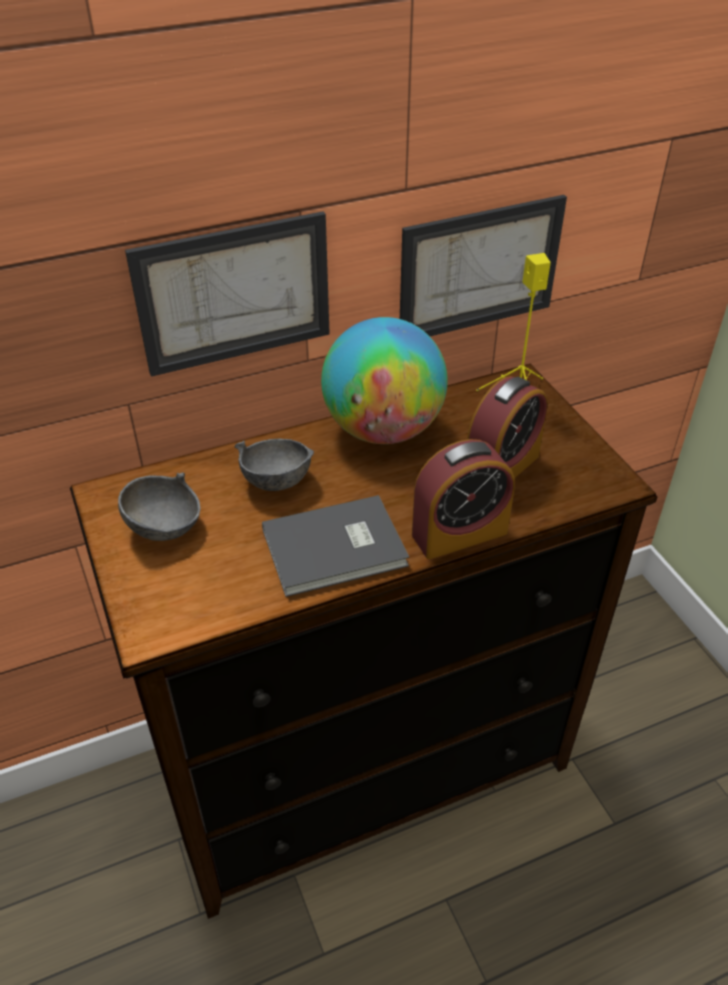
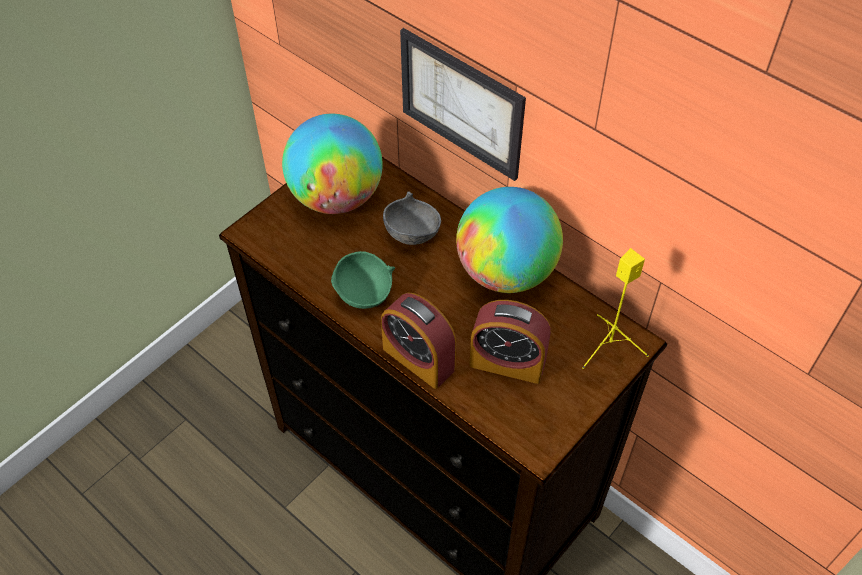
camera: 65 degrees right, 10 degrees up
grey bowl [118,472,201,541] -> globe [282,114,383,214]
grey book [262,495,409,597] -> green bowl [331,251,395,309]
picture [400,195,567,336] -> none

